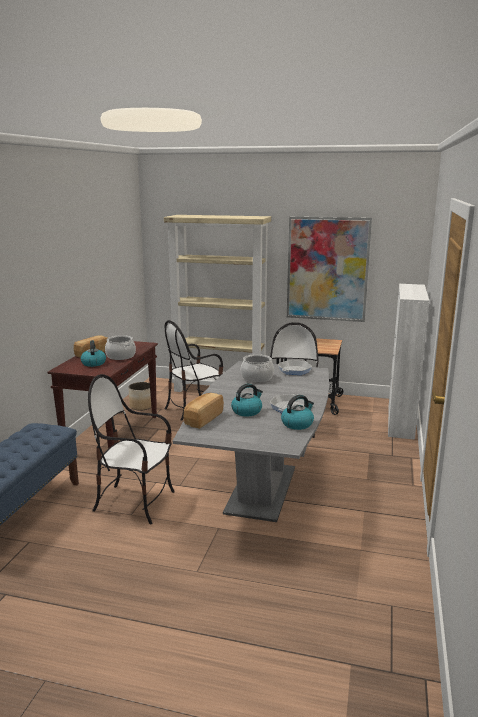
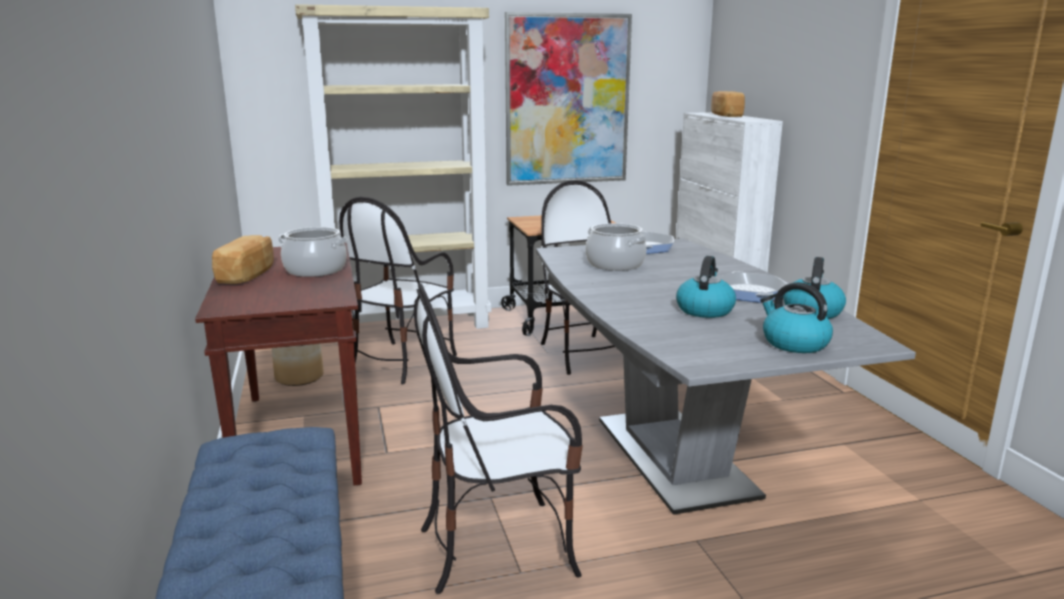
camera: 30 degrees left, 0 degrees up
kettle [81,340,106,367] -> kettle moved to [760,282,833,353]
bread [184,393,224,429] -> bread moved to [711,91,745,117]

